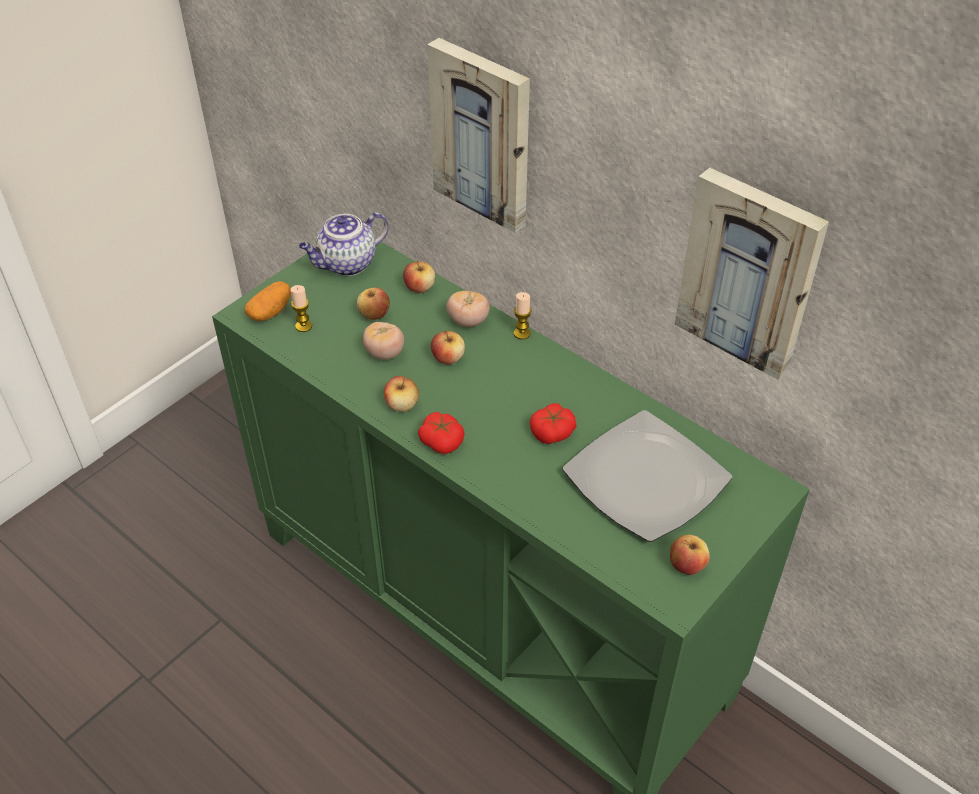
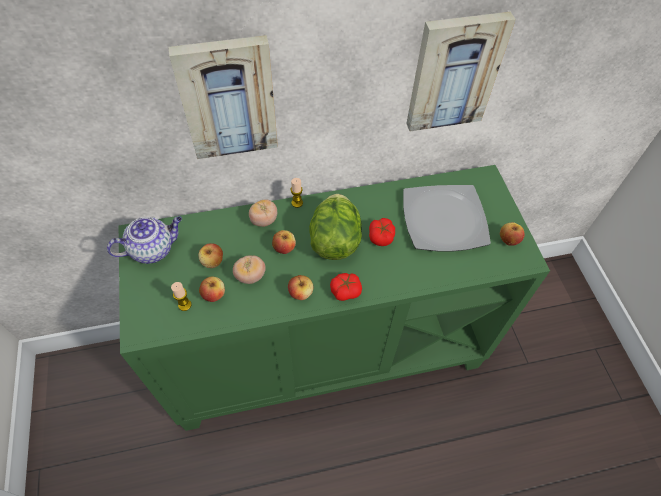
camera: 55 degrees left, 10 degrees up
potato [245,281,291,321] -> none
teapot [299,212,389,276] -> teapot turned 120 degrees counterclockwise [107,217,182,264]
apple [403,261,435,293] -> apple moved to [199,277,225,302]
none -> lettuce [309,194,362,260]

